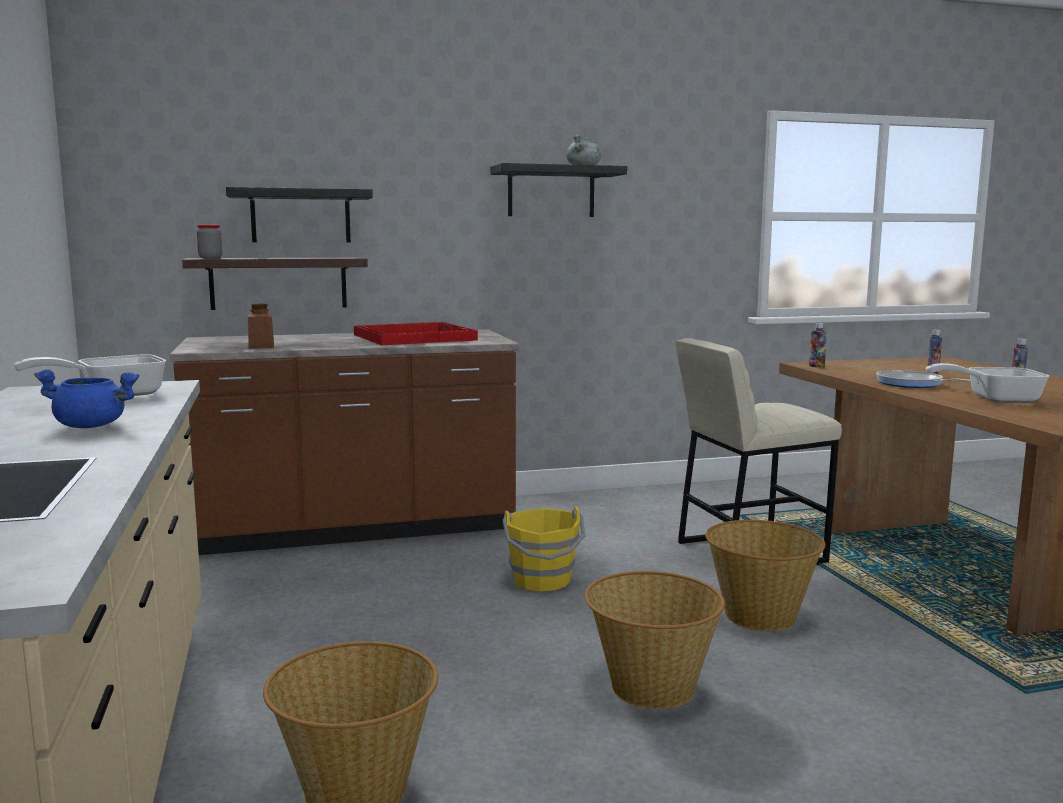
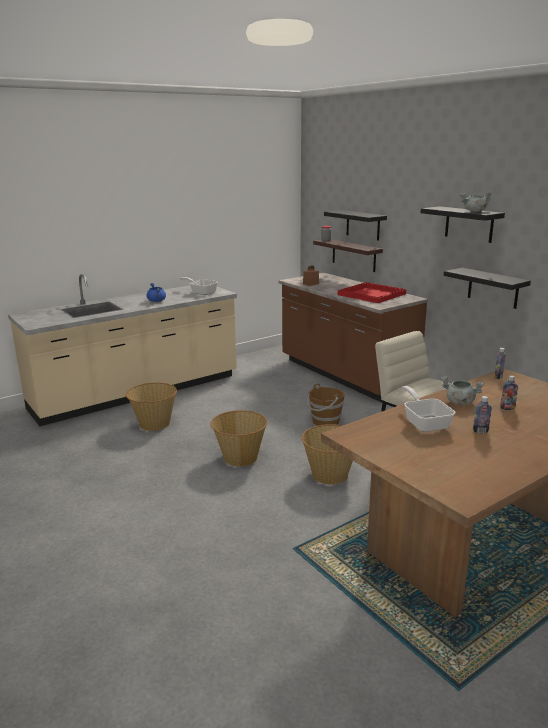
camera: 70 degrees right, 10 degrees up
yellow bucket [502,507,585,591] -> brown bucket [307,383,345,426]
frying pan [876,370,971,388] -> grey cooking pot [440,376,484,405]
none -> black shelf [444,268,531,309]

